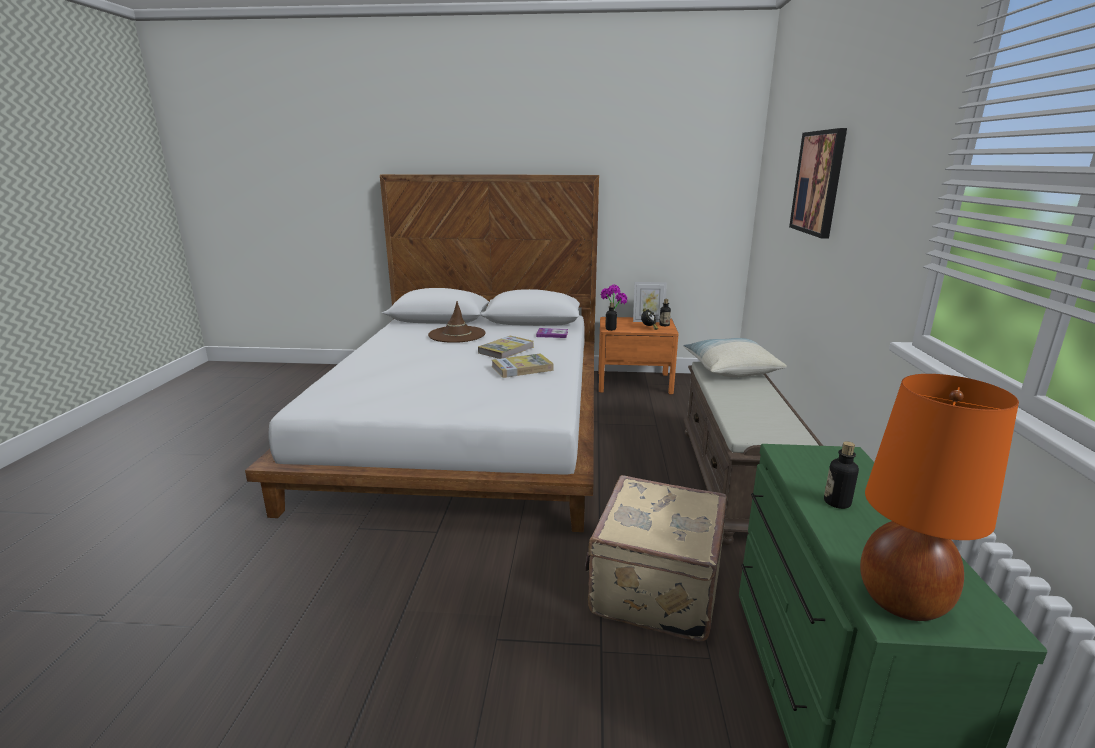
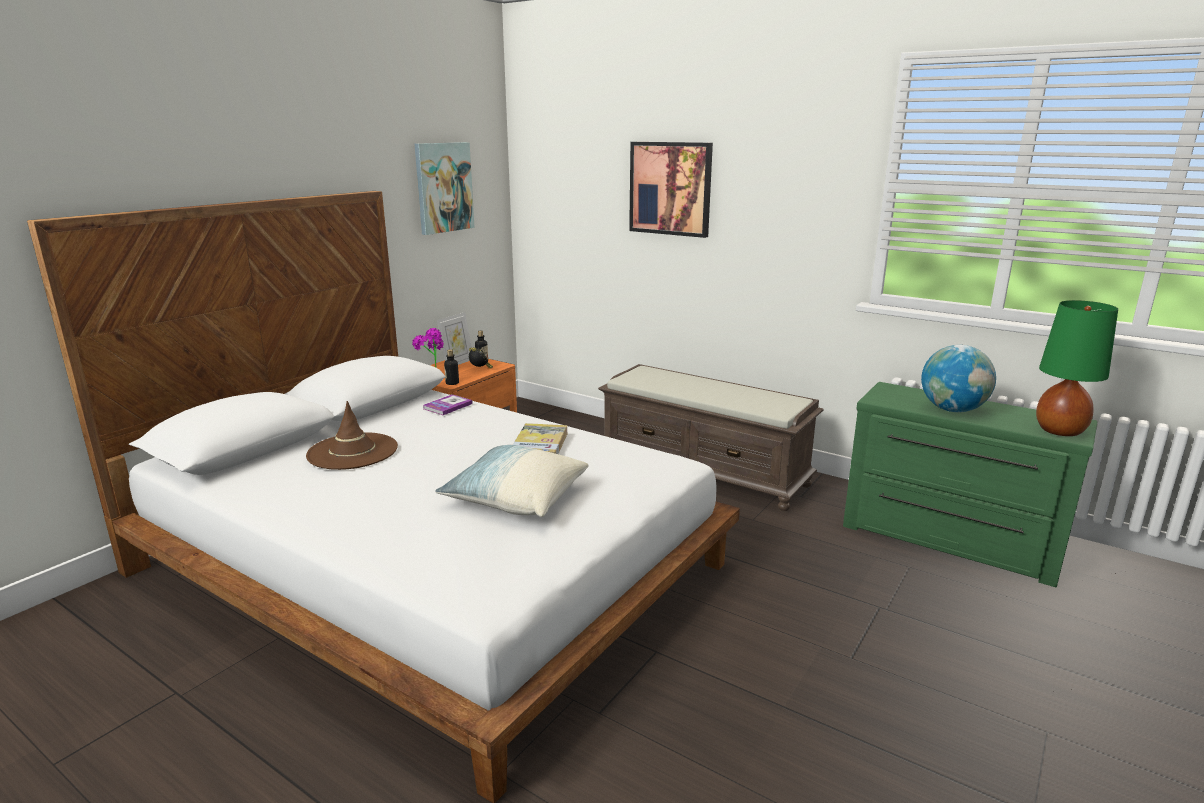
camera: 60 degrees left, 0 degrees up
book [478,336,534,359] -> none
beige suitcase [585,475,727,642] -> none
pillow [683,338,787,377] -> pillow moved to [435,445,589,517]
bottle [824,441,859,509] -> globe [921,345,996,412]
orange table lamp [860,374,1019,621] -> green table lamp [1036,300,1118,436]
none -> picture [415,142,475,235]

